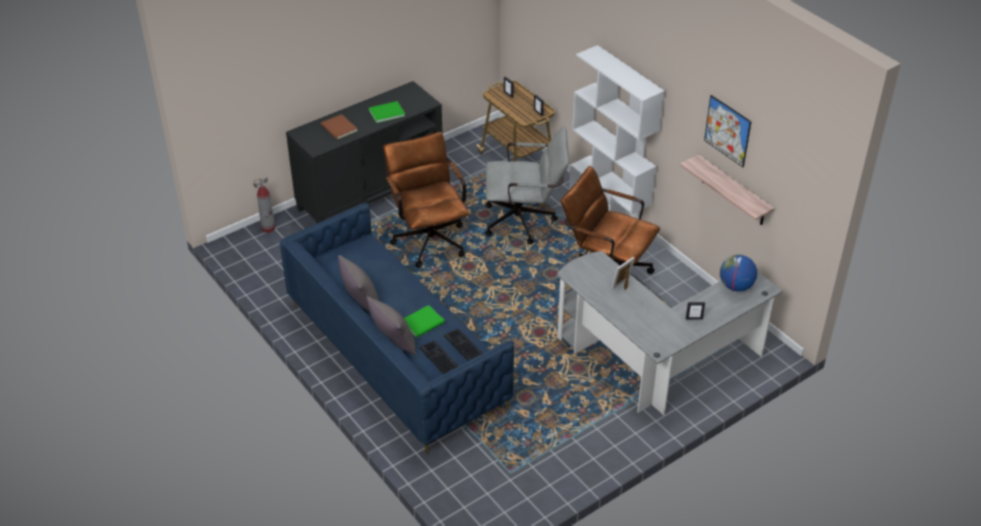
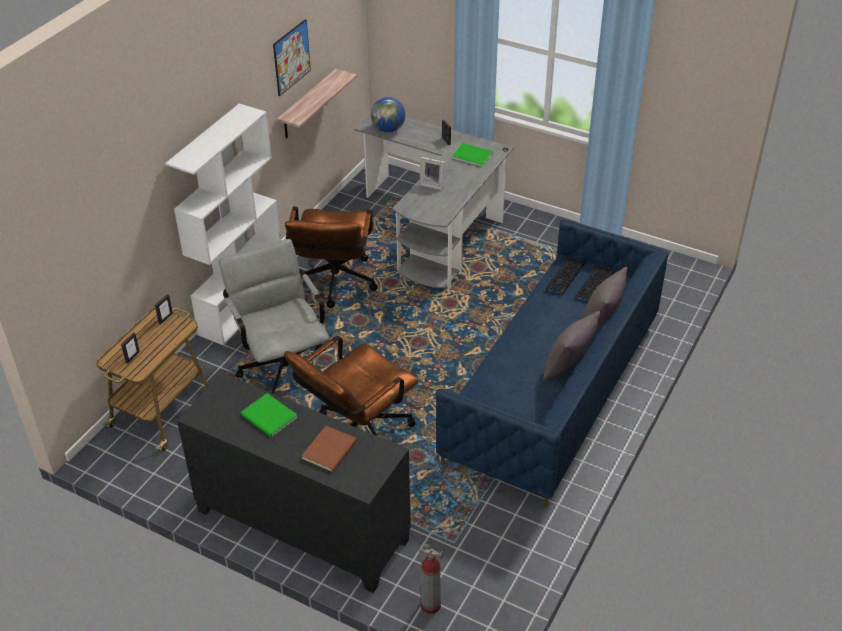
camera: 115 degrees left, 0 degrees up
green book [404,305,445,338] -> green book moved to [452,143,493,167]

